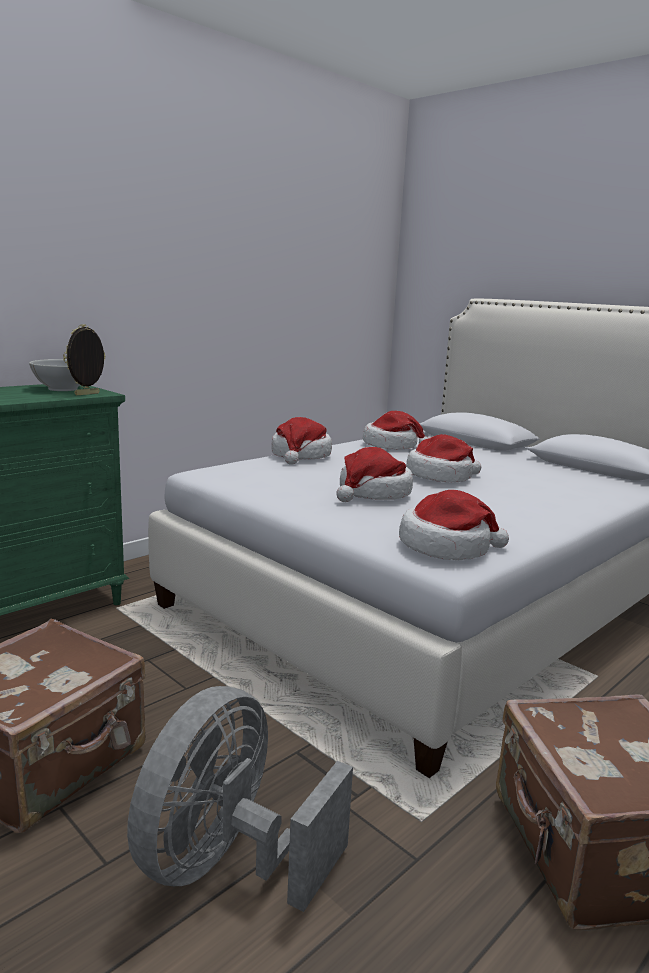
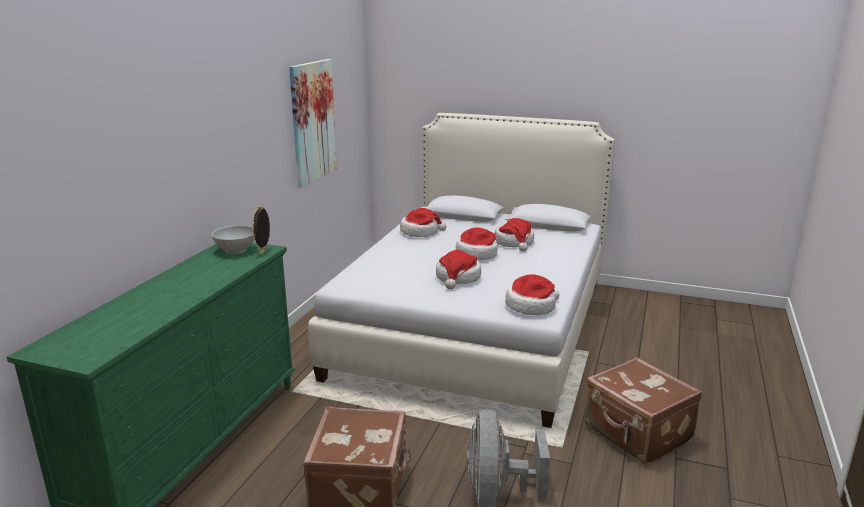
camera: 25 degrees left, 5 degrees up
hat [271,417,332,465] -> hat moved to [495,218,534,252]
none -> picture [289,59,337,188]

